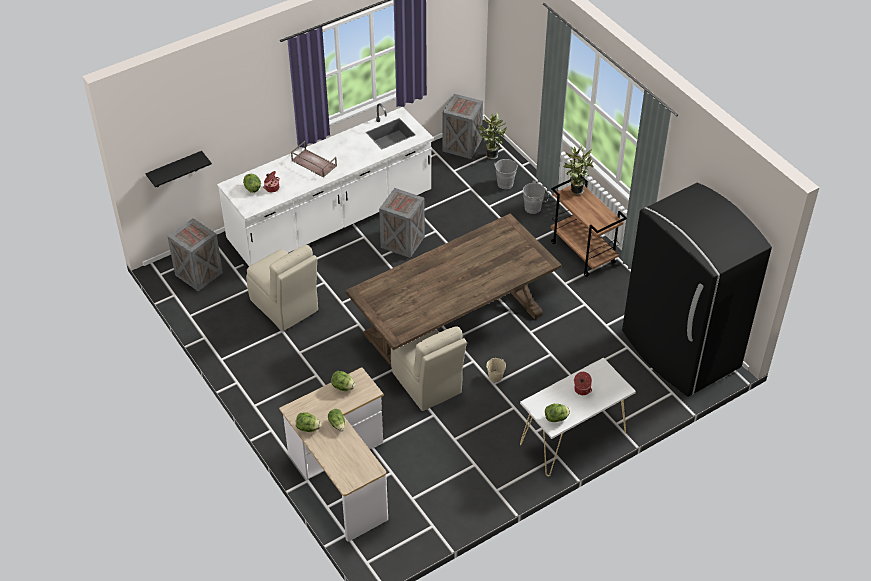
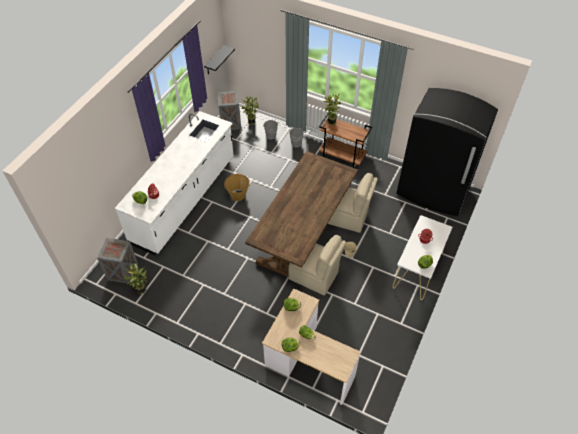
camera: 30 degrees left, 5 degrees up
black shelf [146,151,212,187] -> black shelf moved to [204,45,235,75]
beige chair [246,245,318,331] -> beige chair moved to [328,173,378,233]
brown tray [291,141,337,178] -> none
crate [379,188,425,258] -> basket [224,174,250,201]
none -> potted plant [124,264,147,294]

